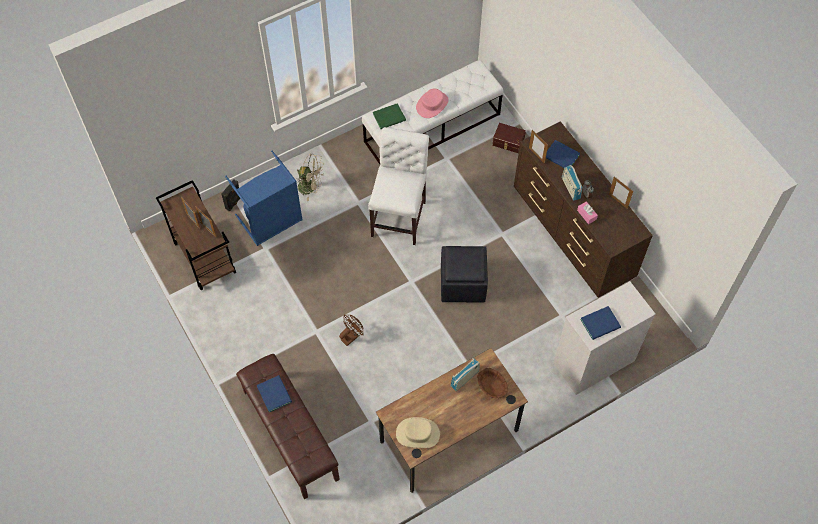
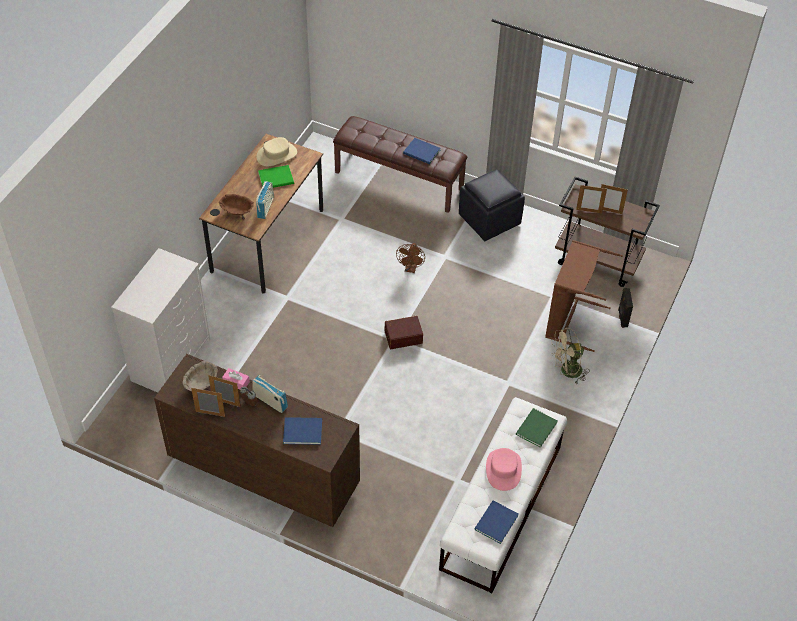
camera: 145 degrees right, 10 degrees down
blue laundry basket [225,151,303,246] -> brown laundry basket [545,240,623,352]
white chair [368,127,429,245] -> none
black ottoman [441,246,488,302] -> black ottoman moved to [459,170,525,241]
brown storage box [492,123,526,153] -> brown storage box moved to [385,316,423,349]
picture frame [529,130,548,164] -> picture frame moved to [208,375,240,407]
blue book [580,306,621,340] -> blue book moved to [474,500,518,544]
none -> beige bowl [182,361,218,392]
none -> green book [258,165,294,188]

